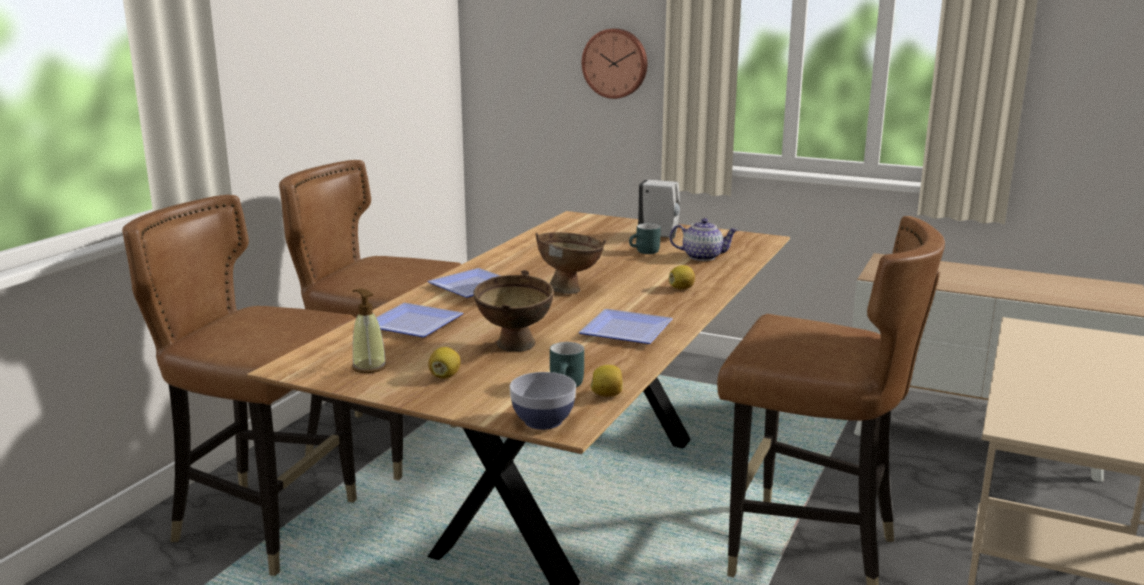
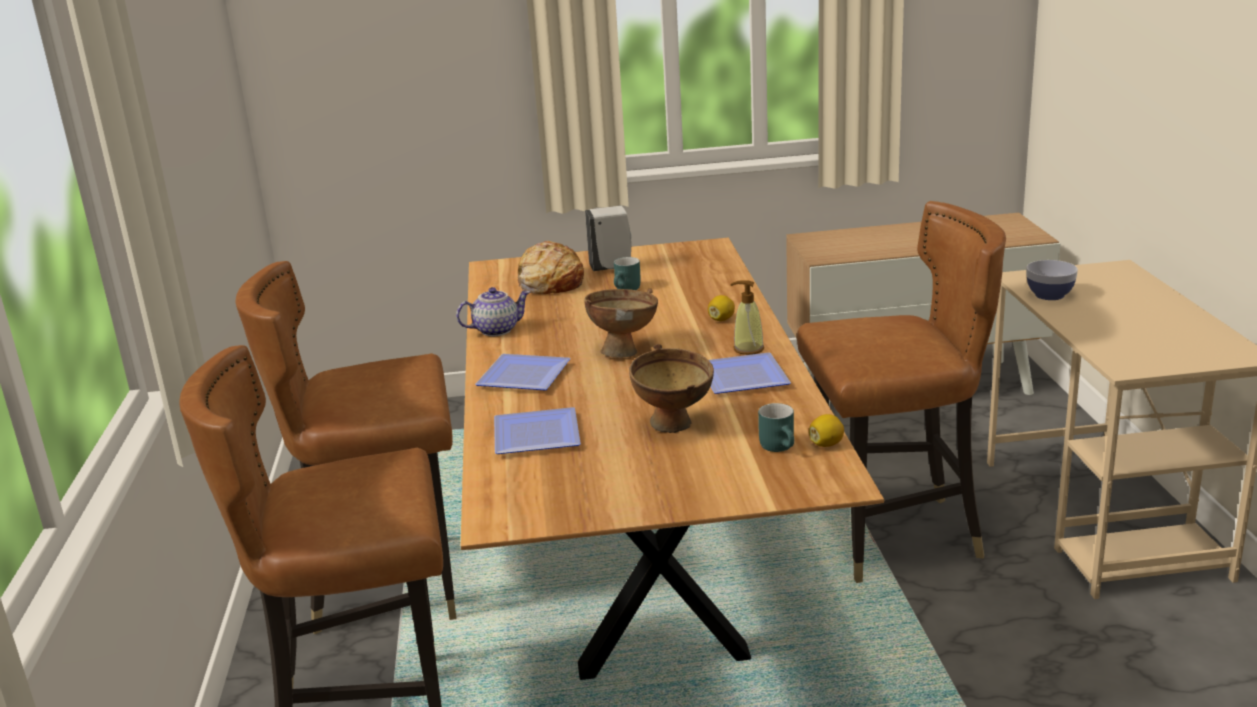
camera: 30 degrees left, 5 degrees up
soap dispenser [352,288,387,373] -> soap dispenser moved to [731,280,764,355]
lemon [428,347,461,379] -> none
bowl [510,372,576,430] -> bowl moved to [1026,260,1078,300]
wall clock [582,28,647,99] -> none
teapot [670,218,739,261] -> teapot moved to [456,287,530,336]
none -> bread [518,241,584,294]

